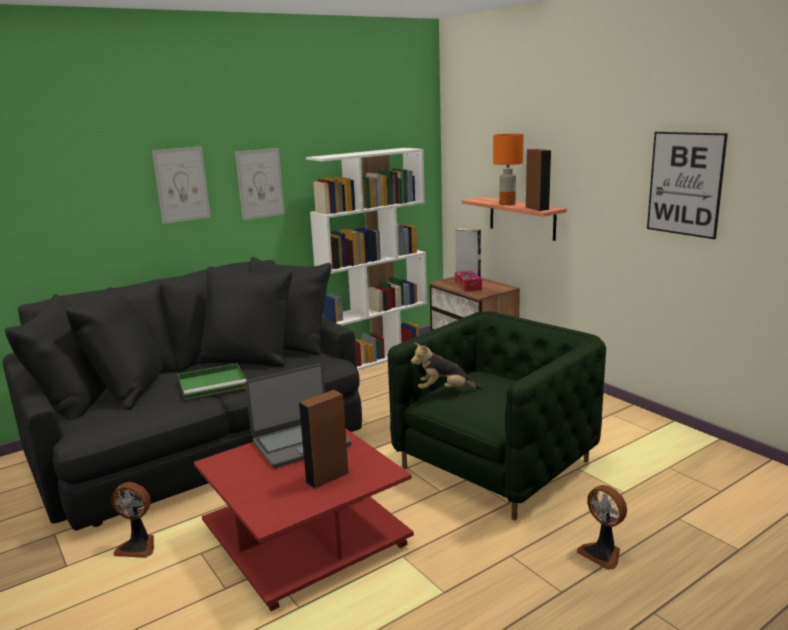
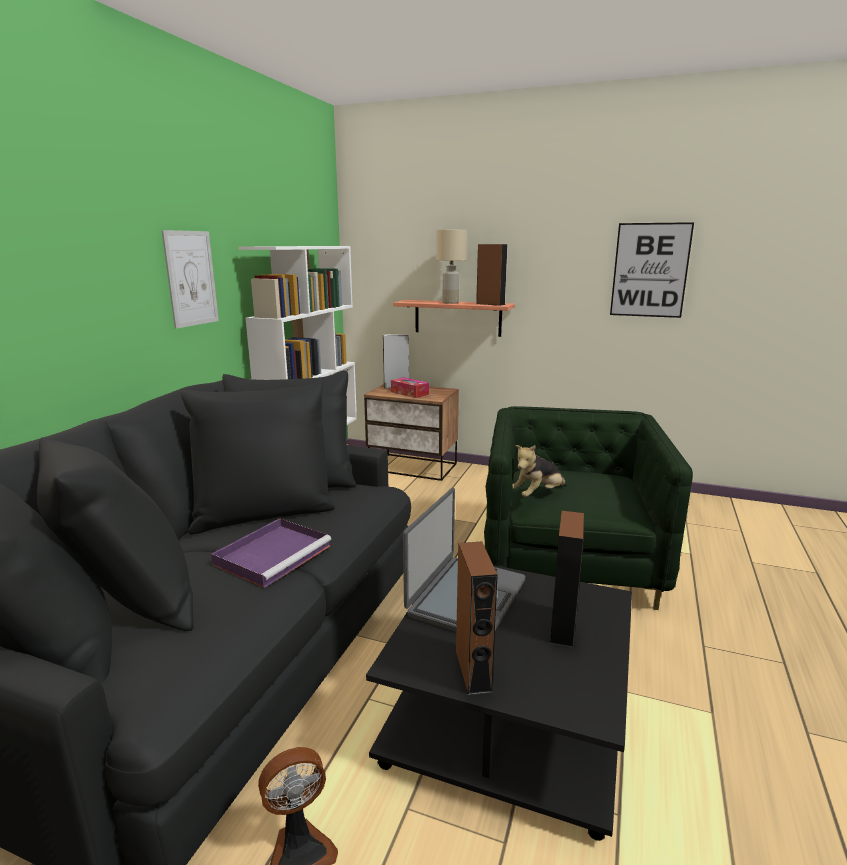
camera: 35 degrees left, 0 degrees up
picture [152,146,211,224] -> none
green tray [178,363,247,400] -> purple tray [211,518,331,588]
red coffee table [194,428,414,611] -> black coffee table [366,557,632,841]
orange table lamp [493,134,524,205] -> beige table lamp [436,230,467,304]
fan [577,485,627,570] -> none
none -> brown speaker [455,541,498,695]

